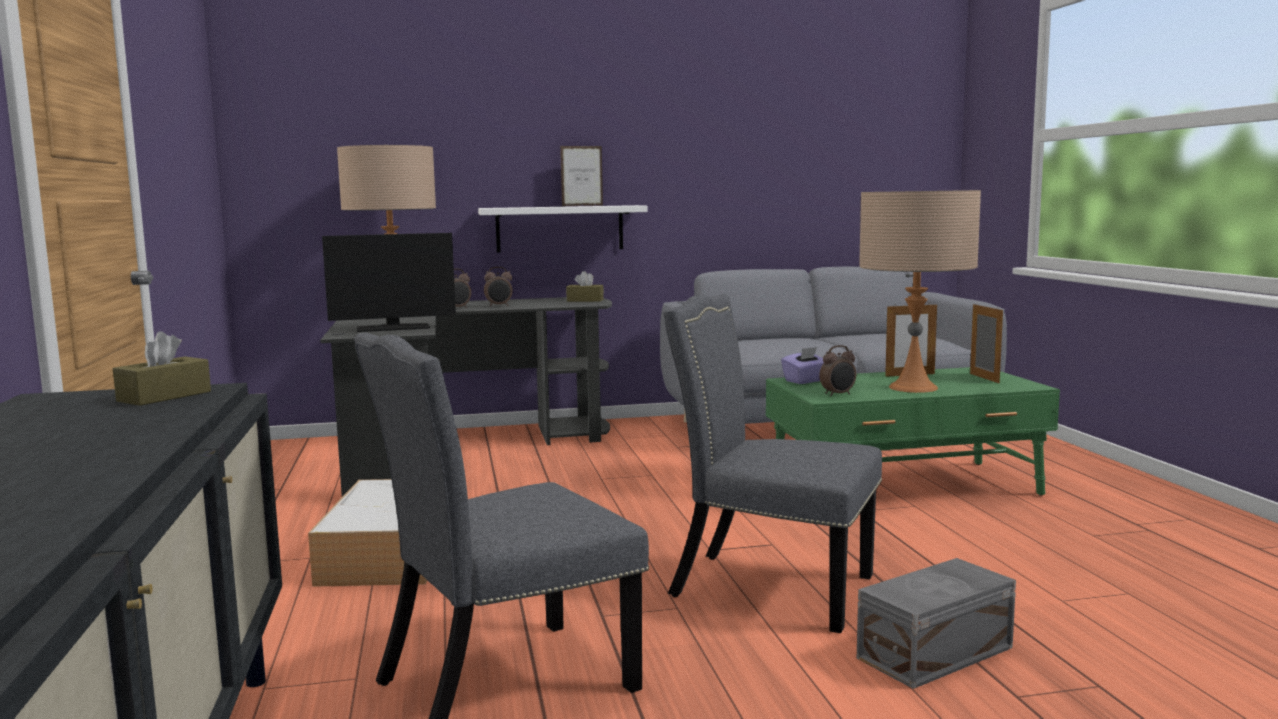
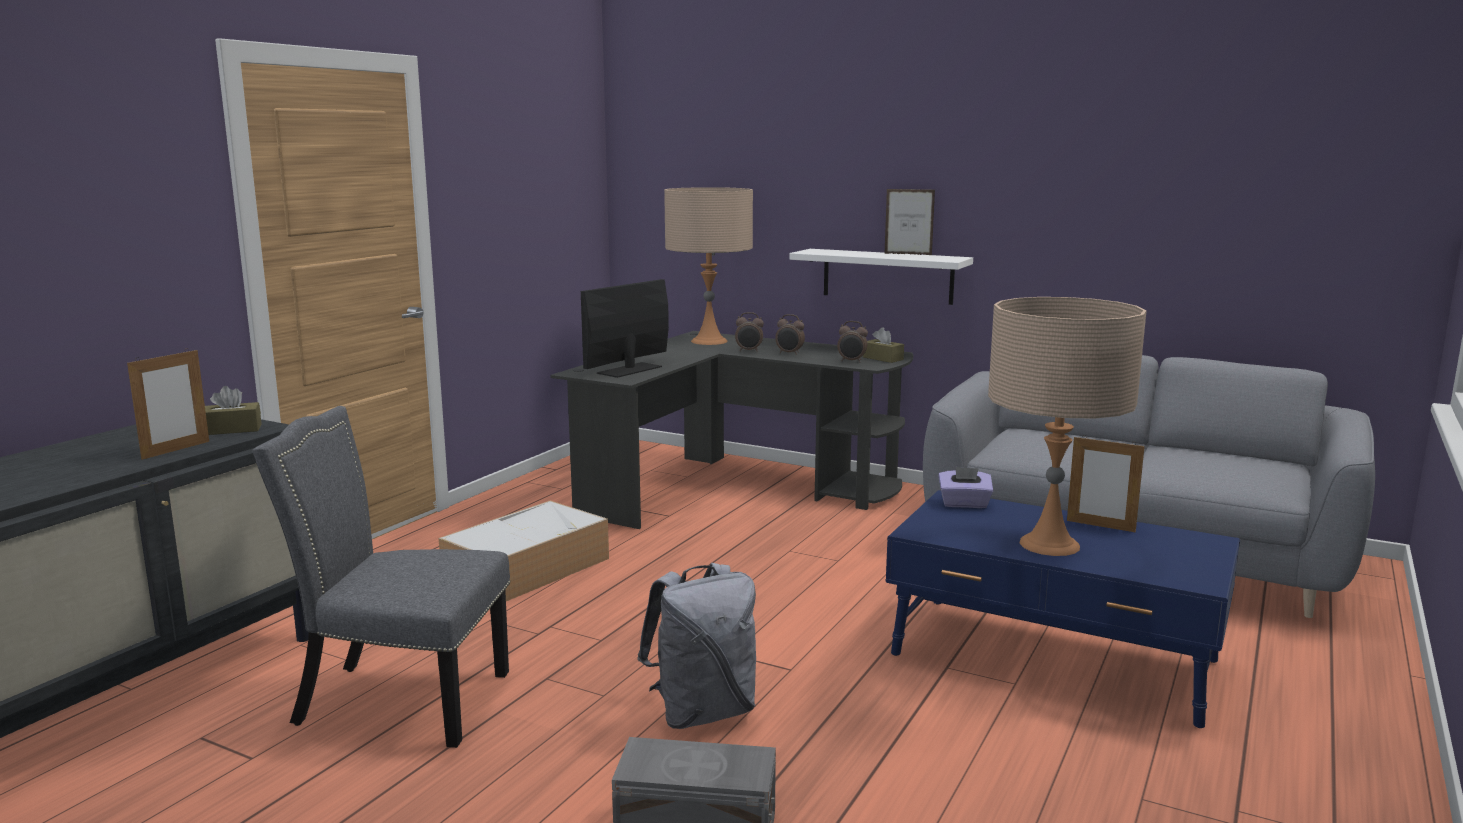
camera: 40 degrees right, 5 degrees up
monitor [322,233,456,332] -> monitor turned 105 degrees clockwise [581,279,669,378]
grey chair [663,294,882,633] -> grey backpack [637,563,756,729]
green coffee table [766,367,1060,496] -> blue coffee table [886,490,1240,728]
alarm clock [819,345,856,396] -> alarm clock moved to [837,321,868,363]
picture frame [970,303,1003,383] -> picture frame moved to [127,348,209,460]

